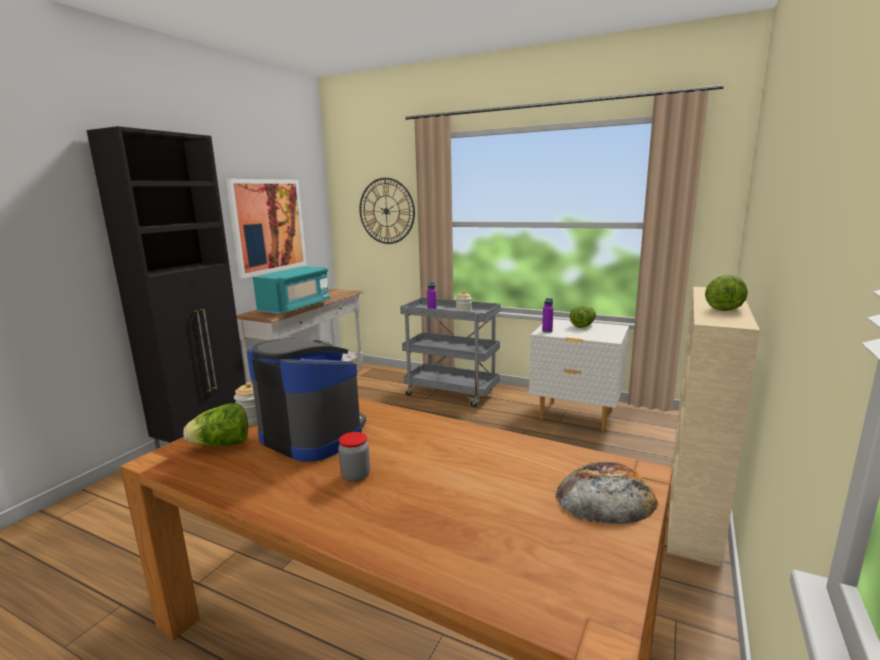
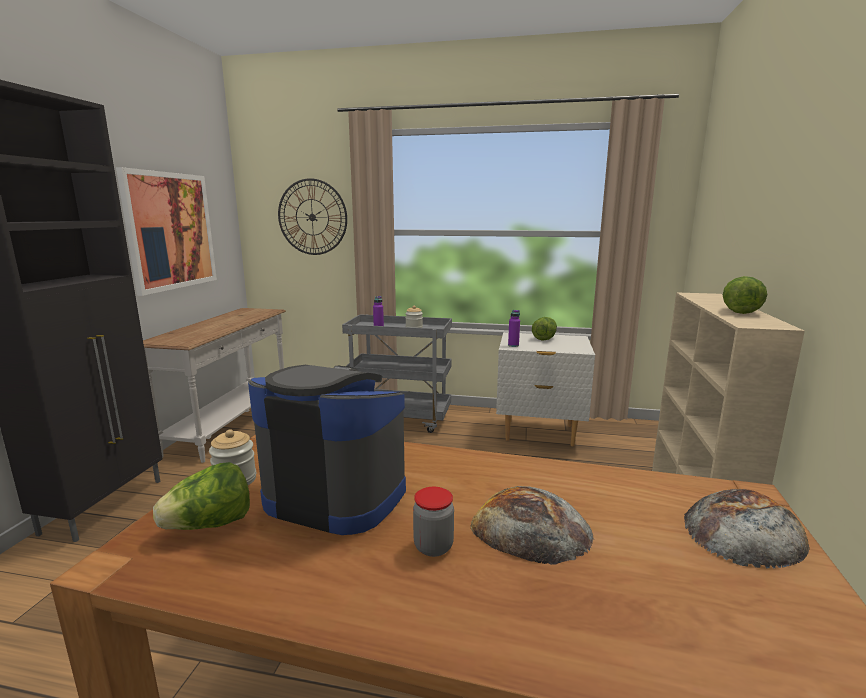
camera: 15 degrees left, 0 degrees up
turquoise microwave [253,266,330,314] -> none
none -> bread [470,486,594,565]

